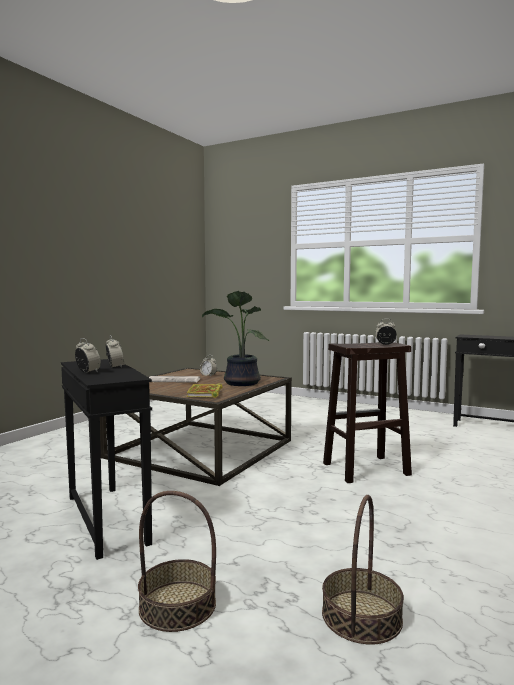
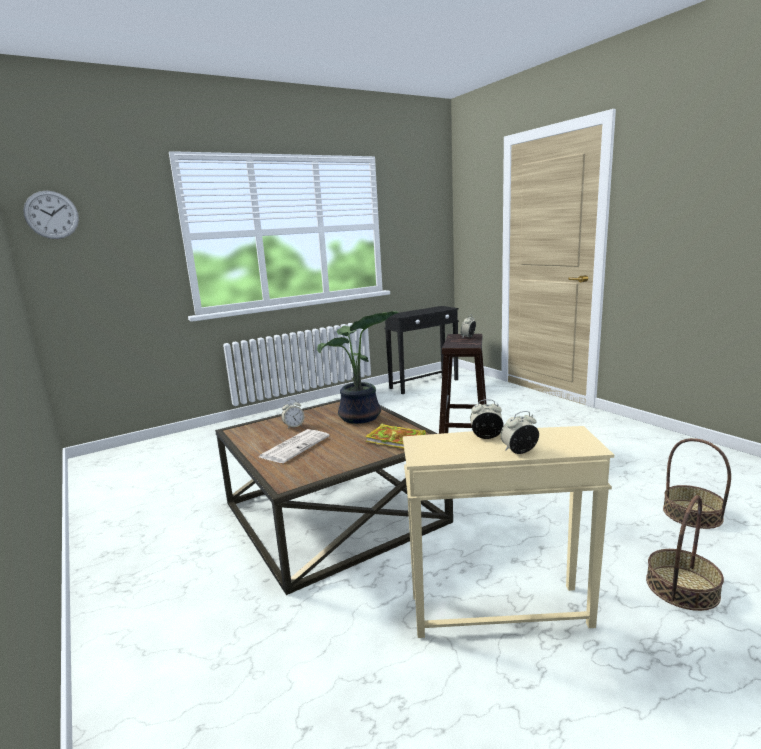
camera: 60 degrees left, 10 degrees up
black side table [61,359,152,560] -> beige side table [403,426,614,638]
none -> wall clock [23,191,79,239]

